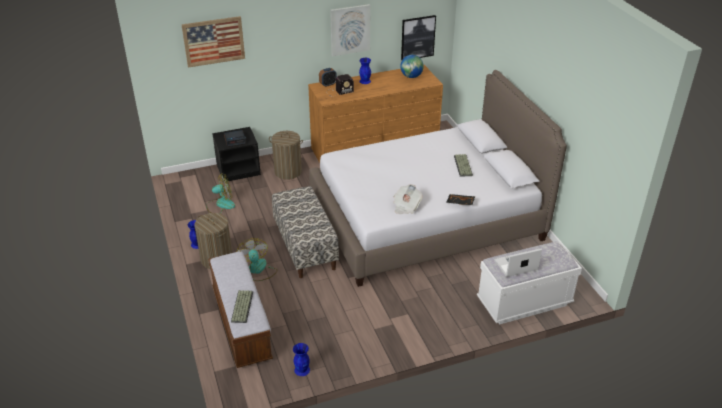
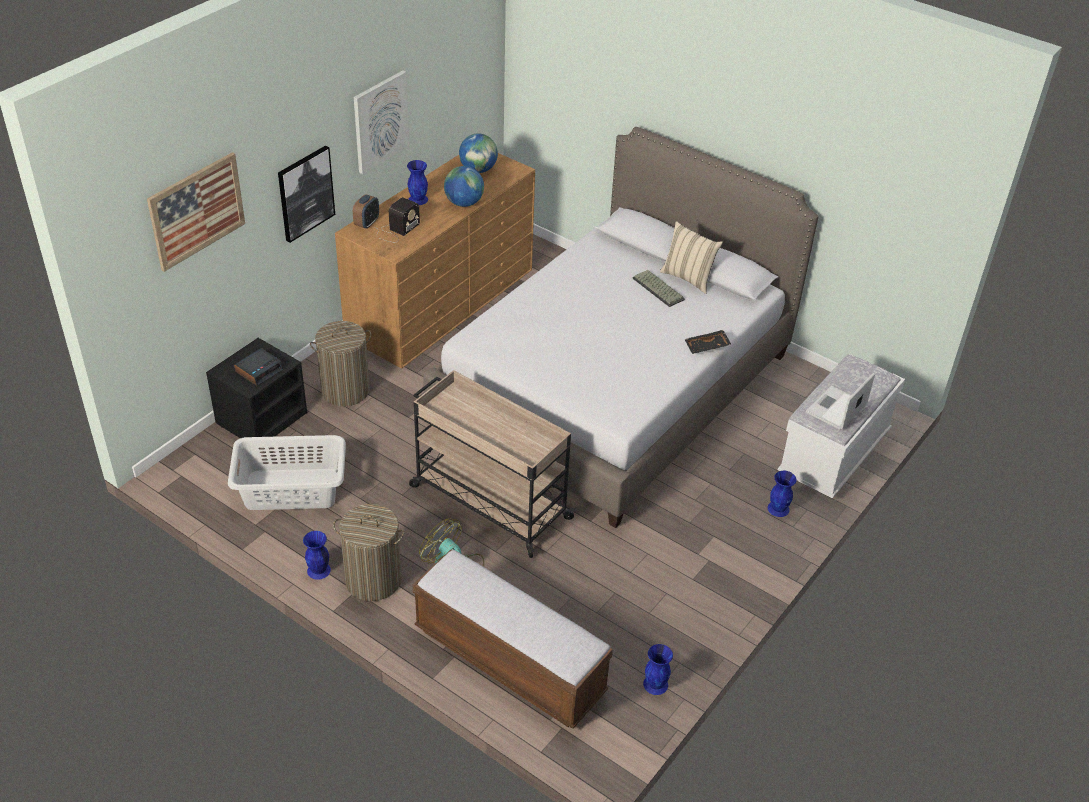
camera: 35 degrees left, 5 degrees up
fan [206,173,235,214] -> grey laundry basket [228,435,346,510]
keyboard [231,290,253,323] -> none
bench [272,186,339,278] -> beige cart [409,370,576,558]
newspaper [393,184,423,214] -> none
picture [401,15,436,60] -> picture moved to [278,146,335,243]
none -> globe [444,166,484,207]
none -> beige pillow [660,221,723,294]
none -> blue vase [768,471,797,517]

